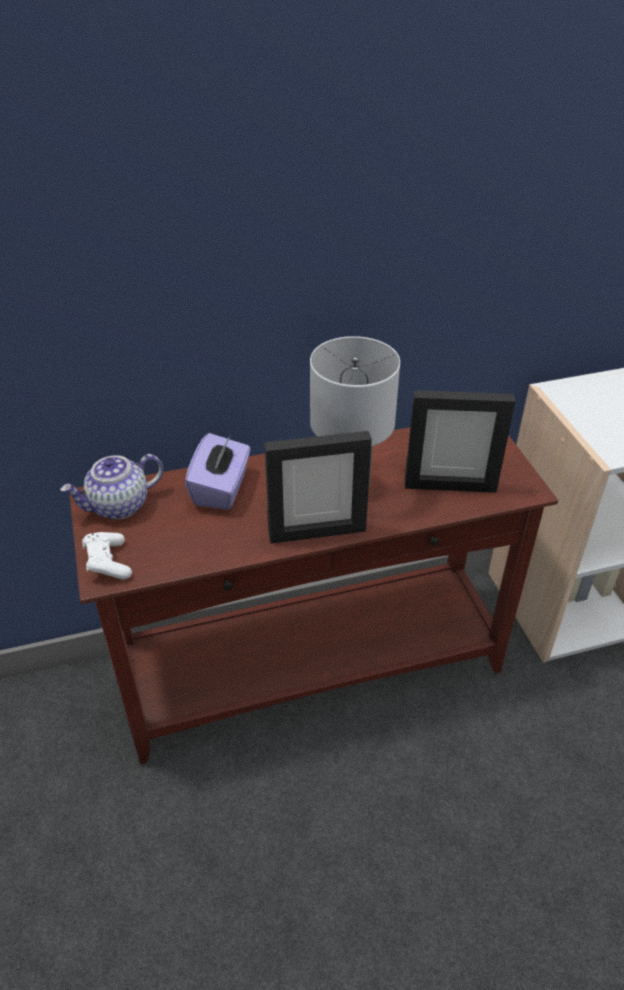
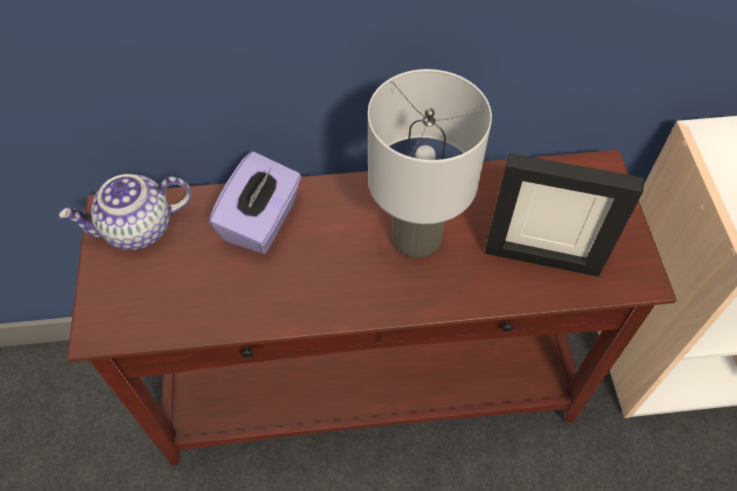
camera: 10 degrees right, 15 degrees up
white game controller [82,532,132,579] -> none
picture frame [264,431,372,544] -> none

